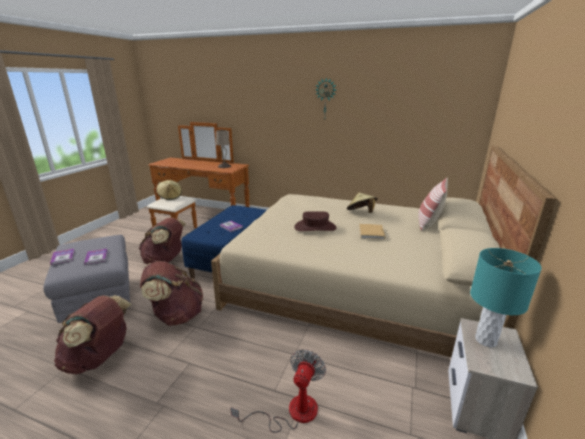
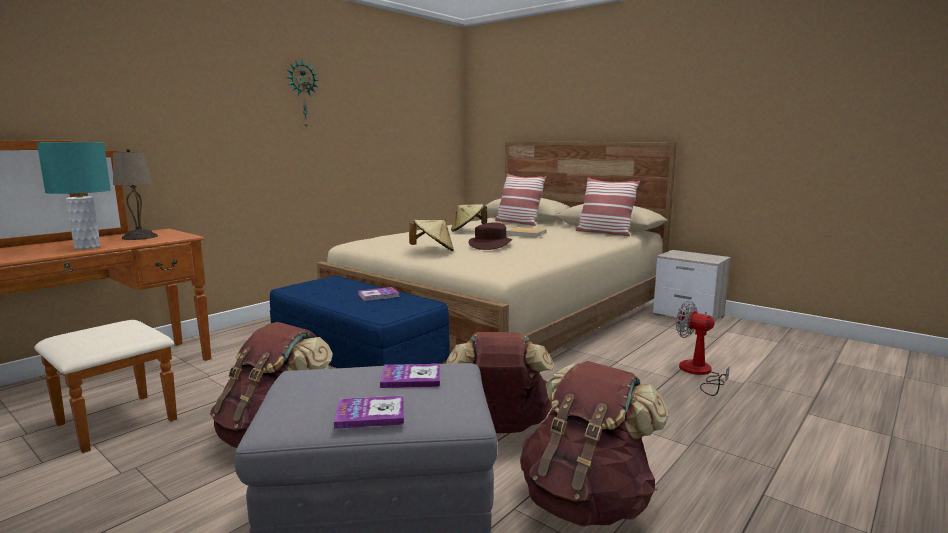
camera: 70 degrees left, 10 degrees down
beige hat [156,180,182,200] -> beige hat moved to [409,220,454,251]
turquoise table lamp [470,248,542,347] -> turquoise table lamp moved to [37,142,111,249]
none -> pillow [576,178,640,236]

